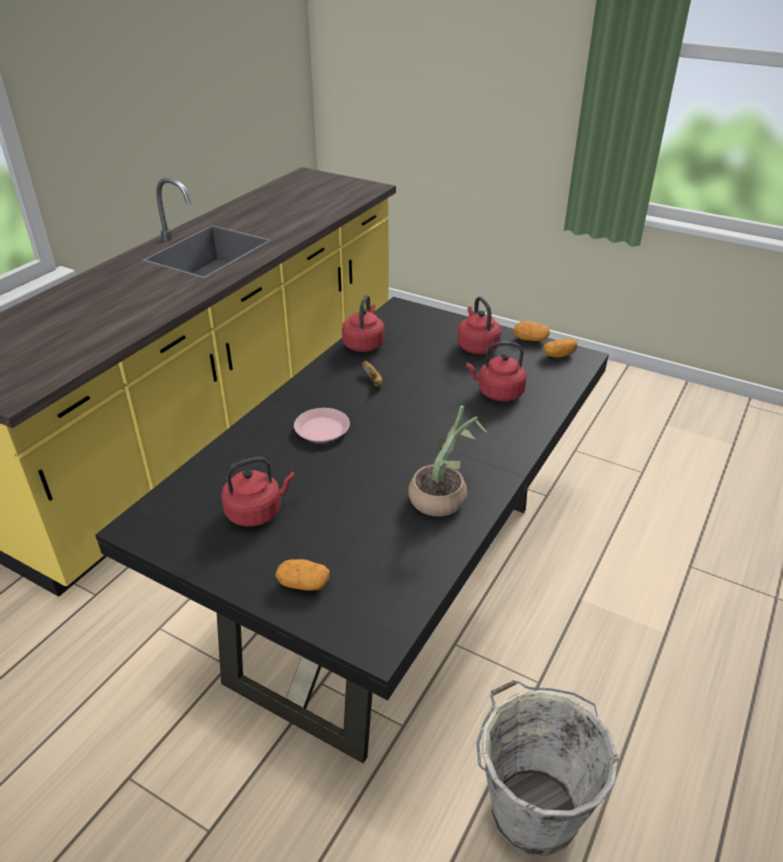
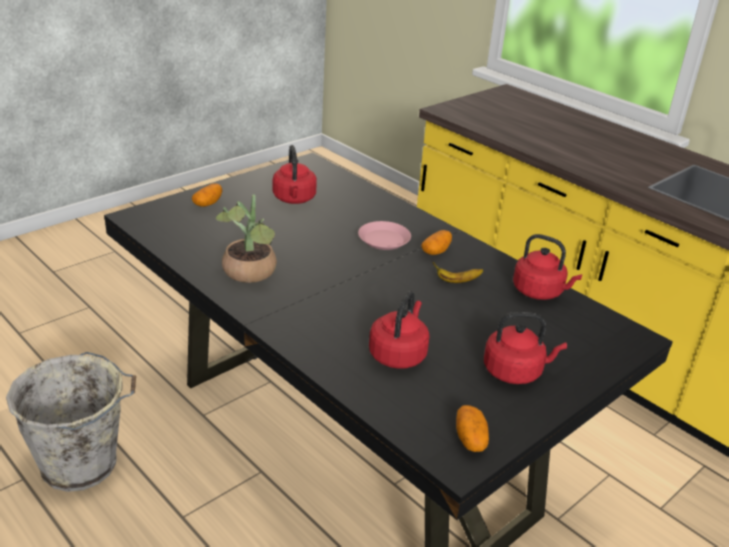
camera: 105 degrees right, 5 degrees down
potato [513,321,550,341] -> potato moved to [421,230,452,255]

